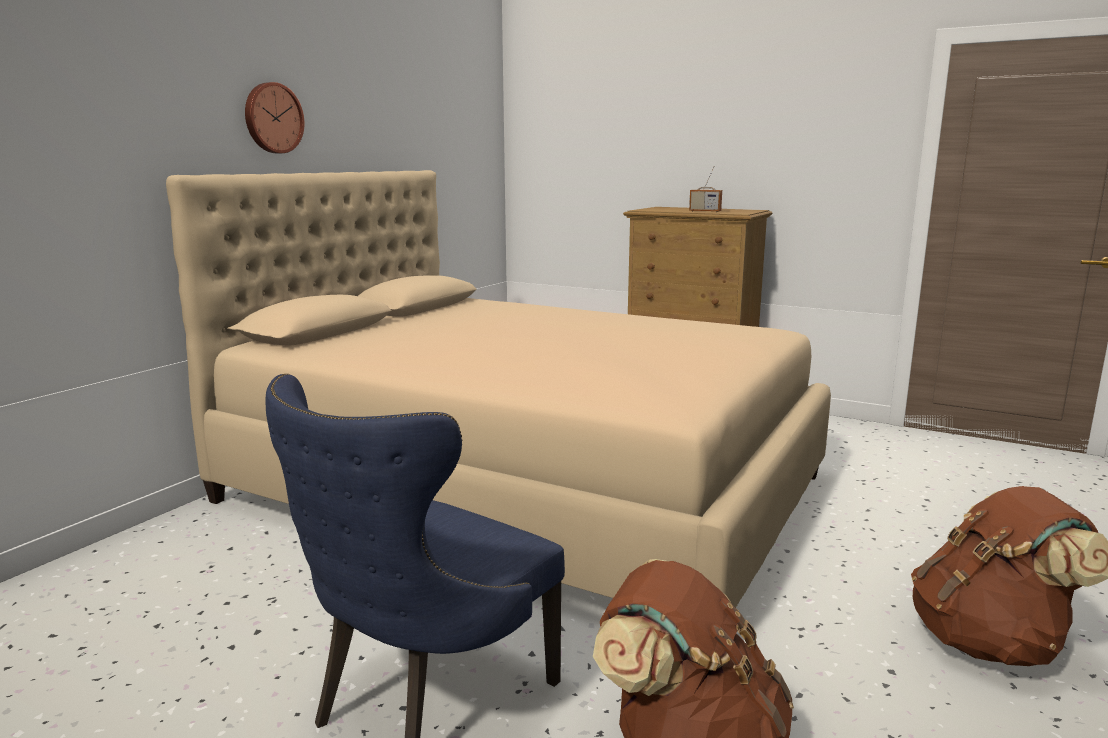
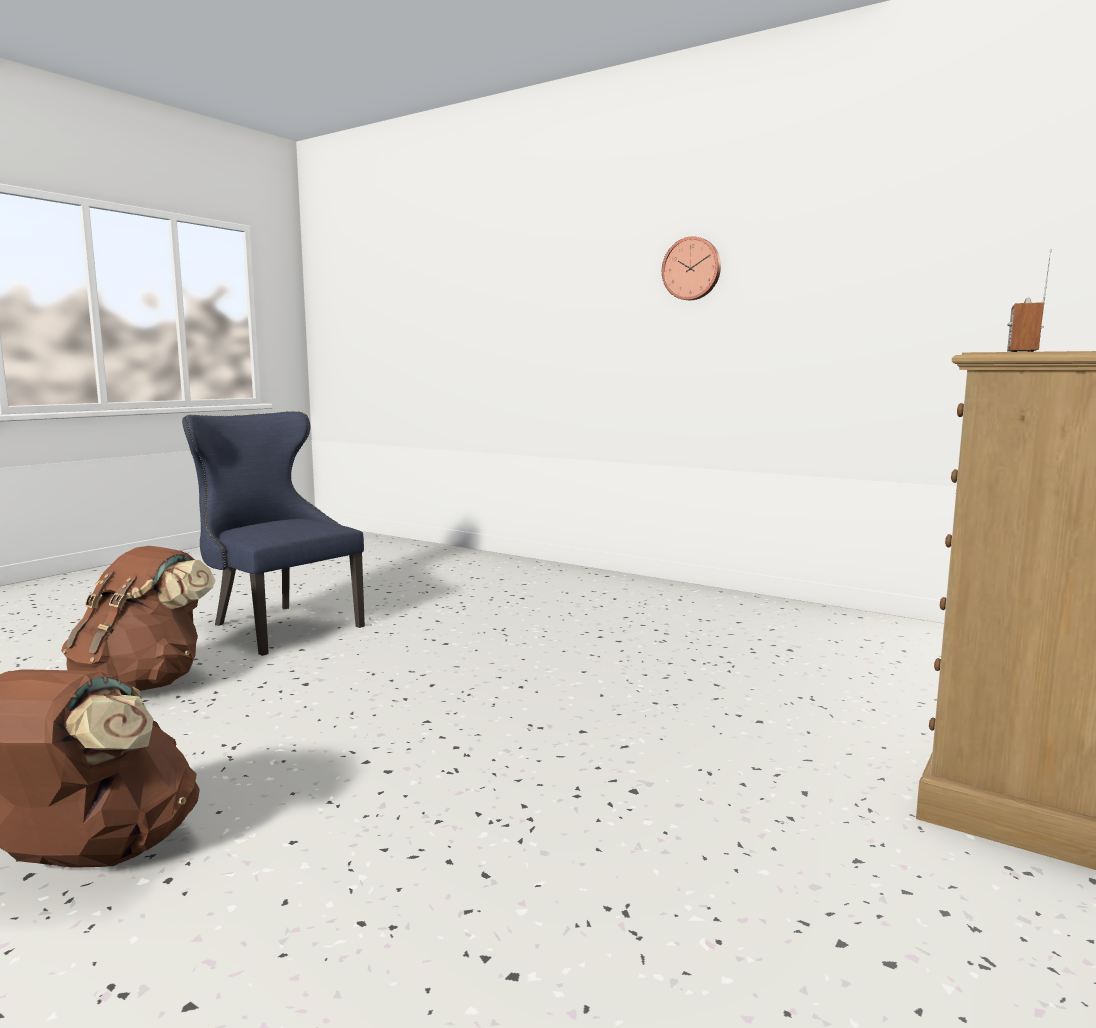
camera: 95 degrees right, 5 degrees down
beige bed [166,170,831,608] -> none

